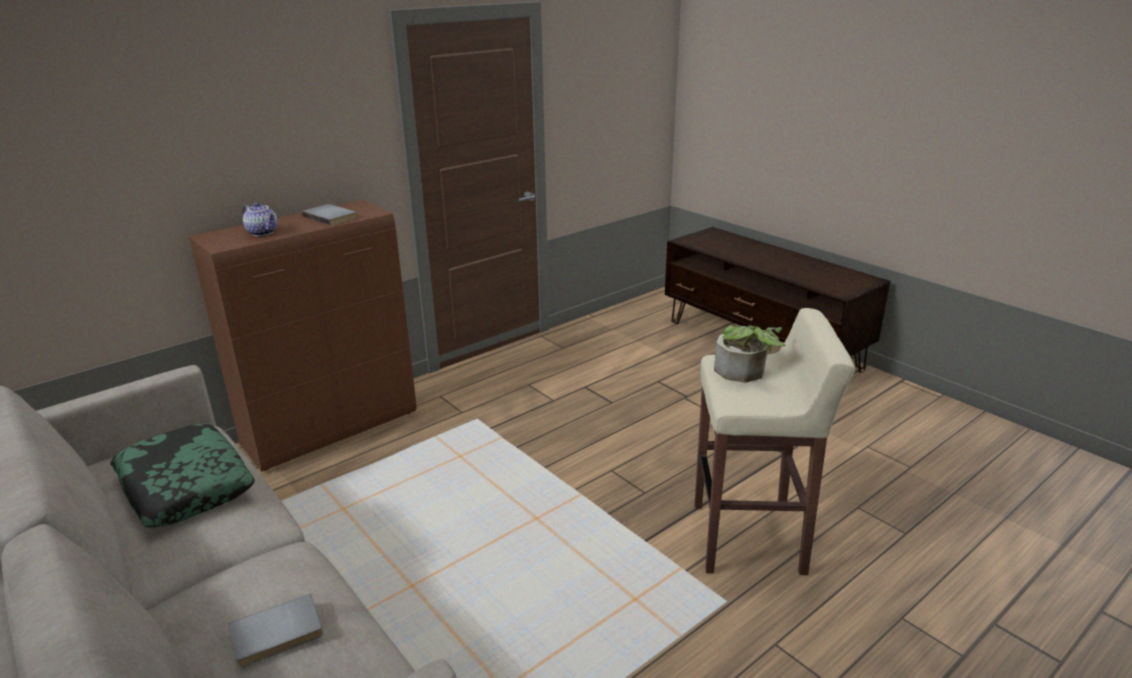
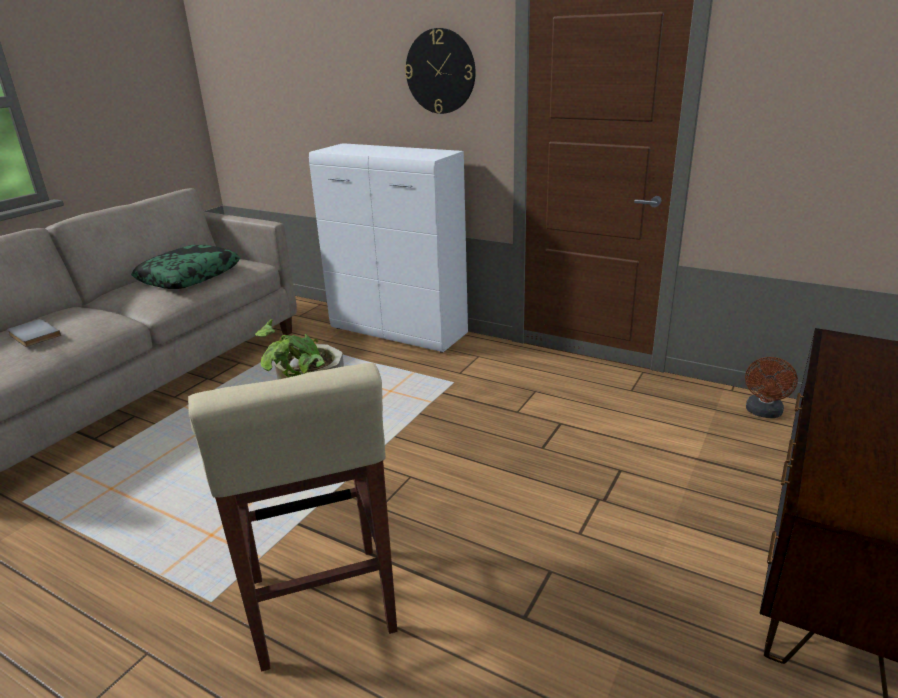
camera: 70 degrees right, 0 degrees up
brown cabinet [189,200,416,471] -> white cabinet [309,143,468,353]
teapot [242,202,278,236] -> none
grey book [302,204,357,225] -> none
none -> wall clock [405,28,476,114]
none -> brown fan [745,357,798,418]

